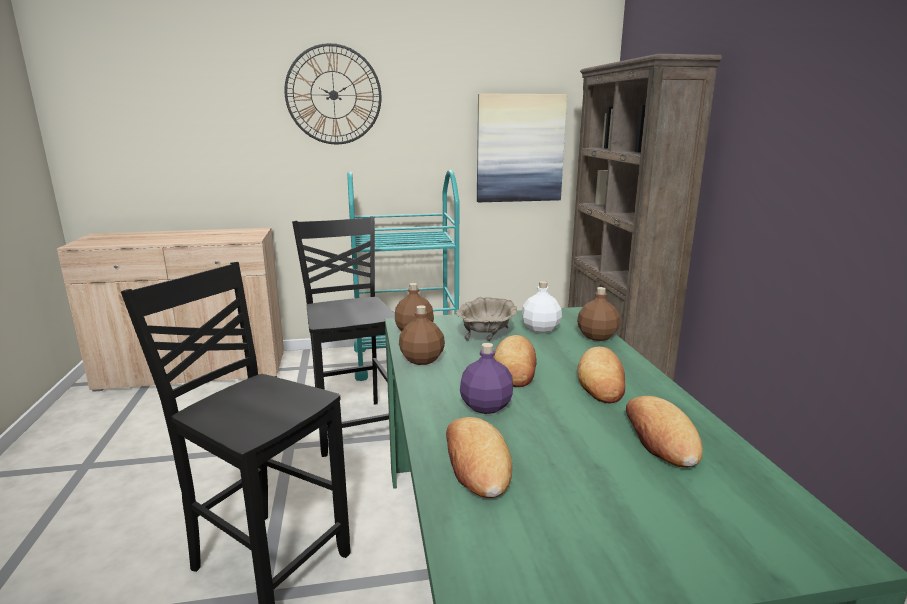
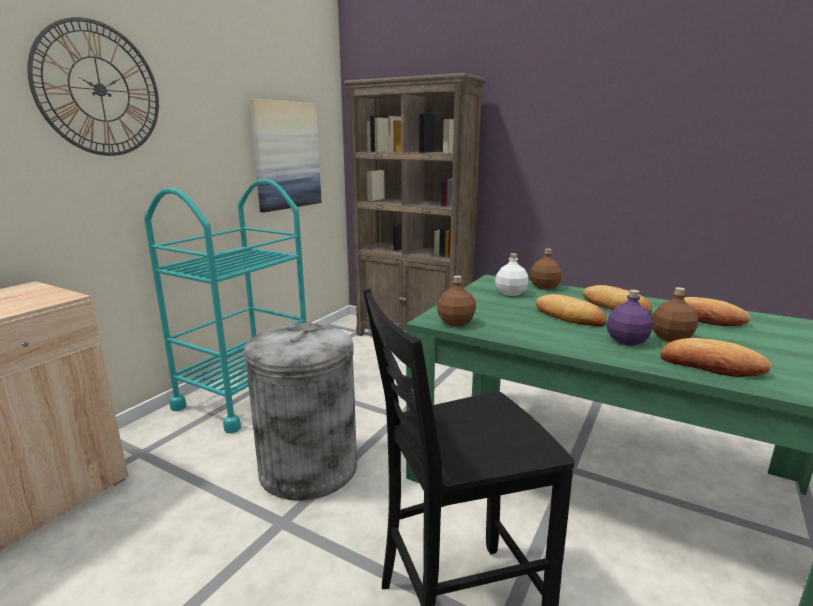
camera: 50 degrees left, 0 degrees up
black chair [292,216,395,457] -> grey trash can [244,322,357,501]
brown bottle [399,305,445,365] -> brown bottle moved to [652,287,699,342]
beige bowl [456,297,517,341] -> none

